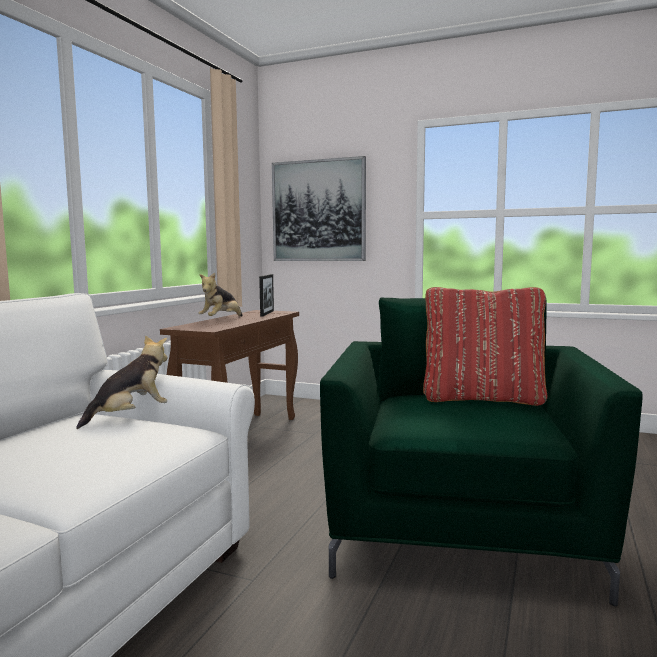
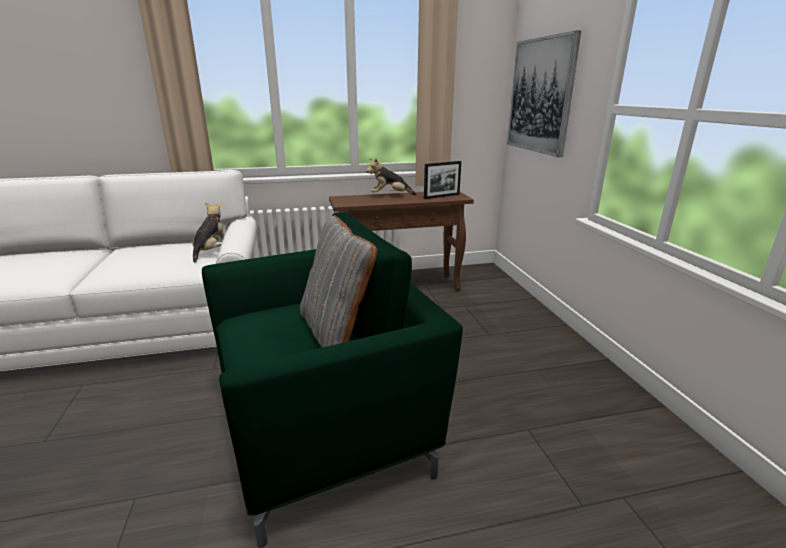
camera: 55 degrees right, 15 degrees up
plush toy [76,335,167,429] -> plush toy turned 90 degrees counterclockwise [193,202,225,263]
red pillow [423,287,547,406] -> grey pillow [300,215,377,348]

